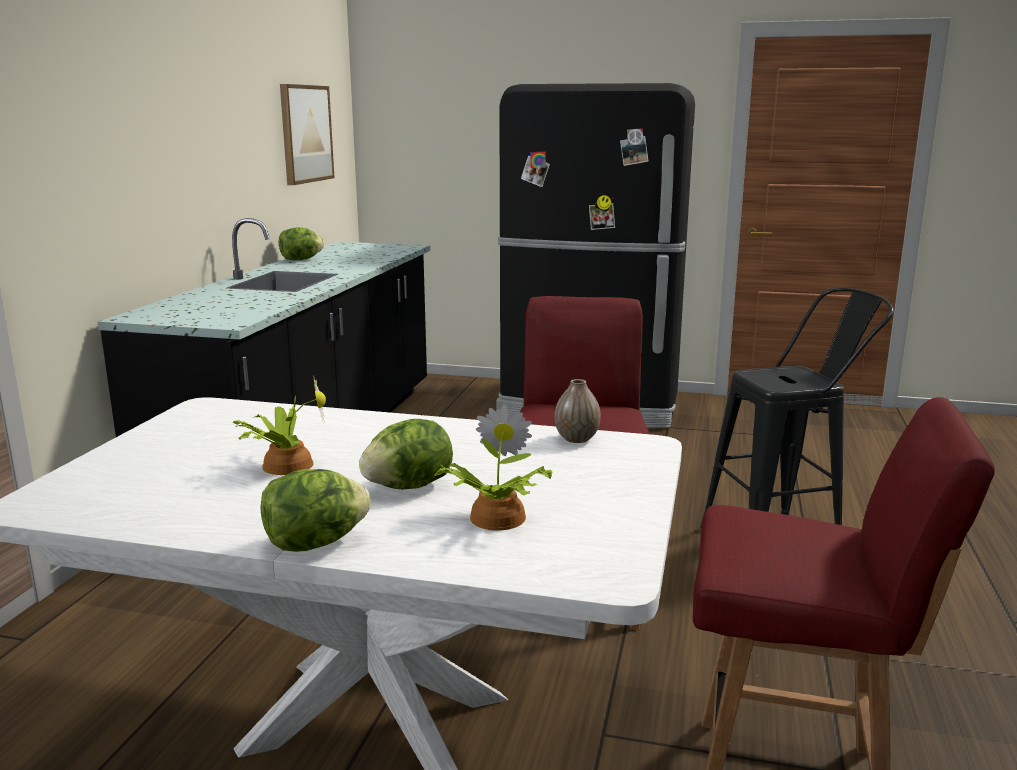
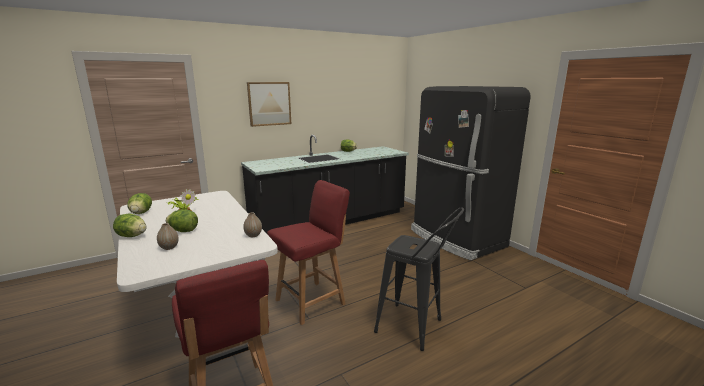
camera: 45 degrees right, 0 degrees up
picture [280,84,334,185] -> picture moved to [247,82,291,127]
potted plant [434,405,552,530] -> vase [157,223,179,250]
none -> lettuce [127,193,152,214]

